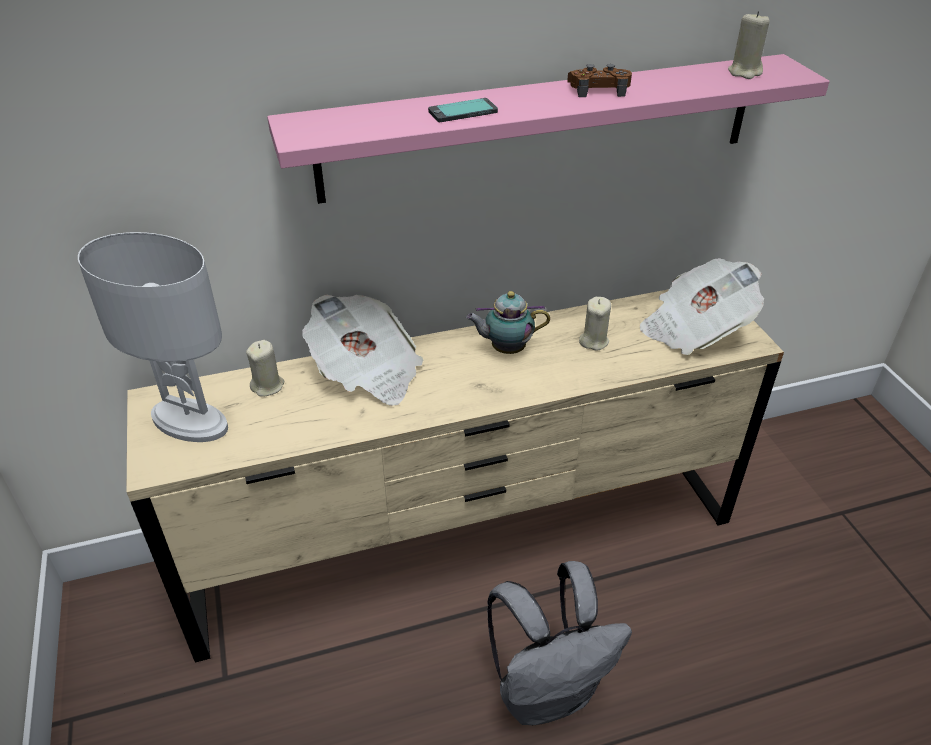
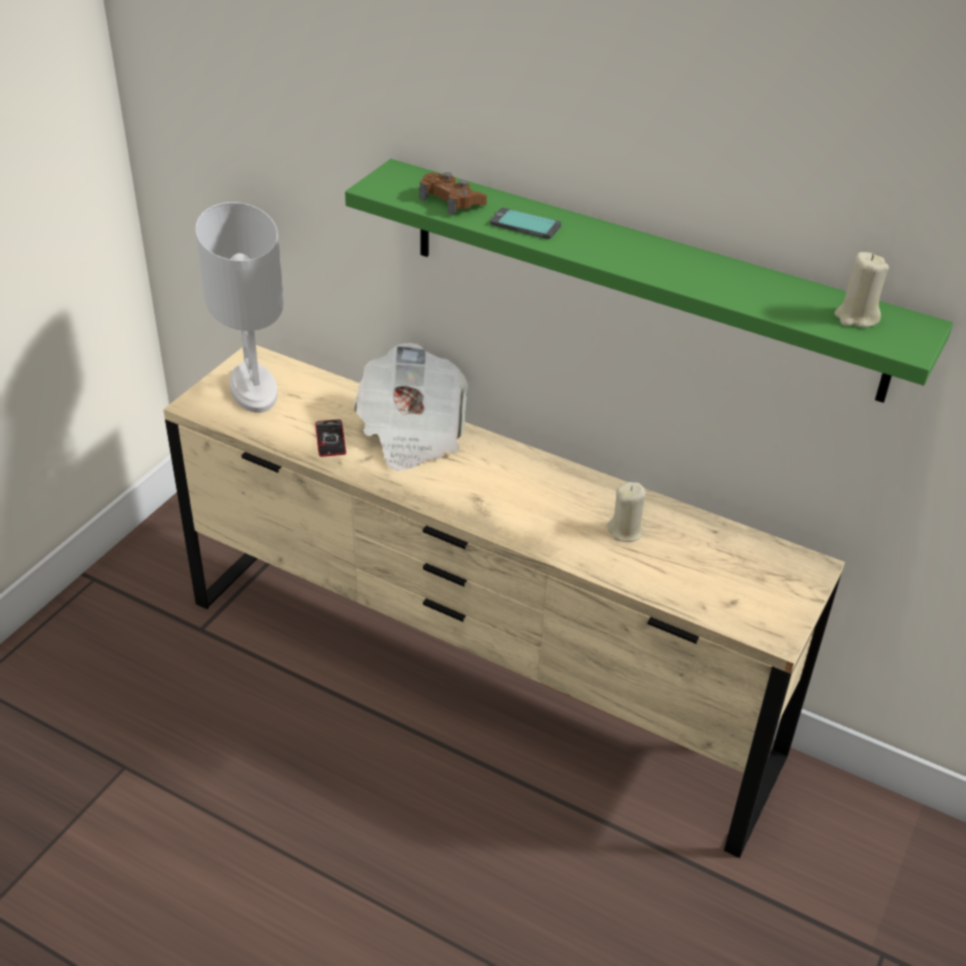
camera: 45 degrees right, 0 degrees up
beige candle [246,340,284,397] -> none
pink shelf [267,54,830,204] -> green shelf [345,159,953,403]
teapot [466,291,550,354] -> none
grey backpack [487,561,632,725] -> none
brown game controller [567,64,632,97] -> brown game controller moved to [419,172,487,216]
newspaper [640,258,764,355] -> none
none -> phone [315,419,346,457]

